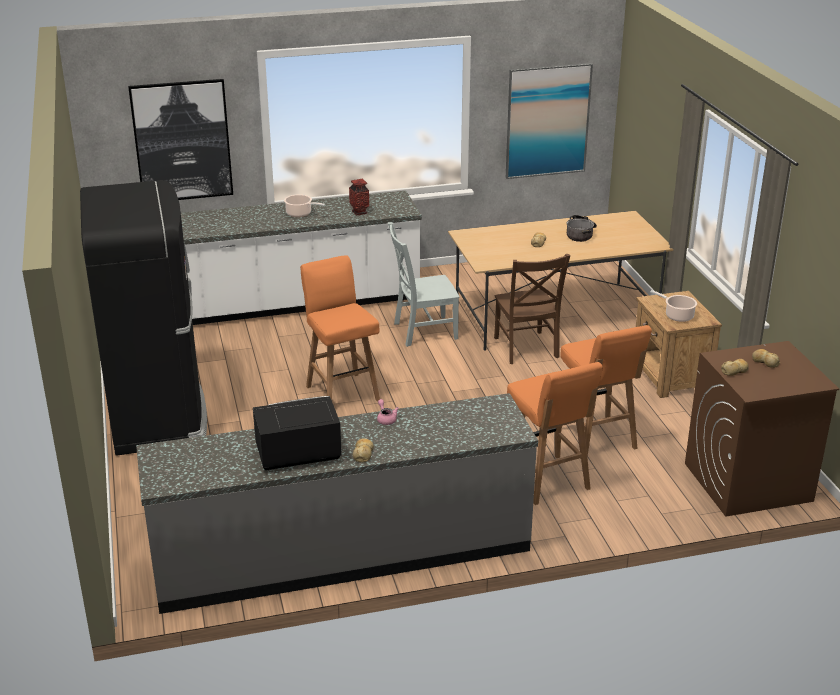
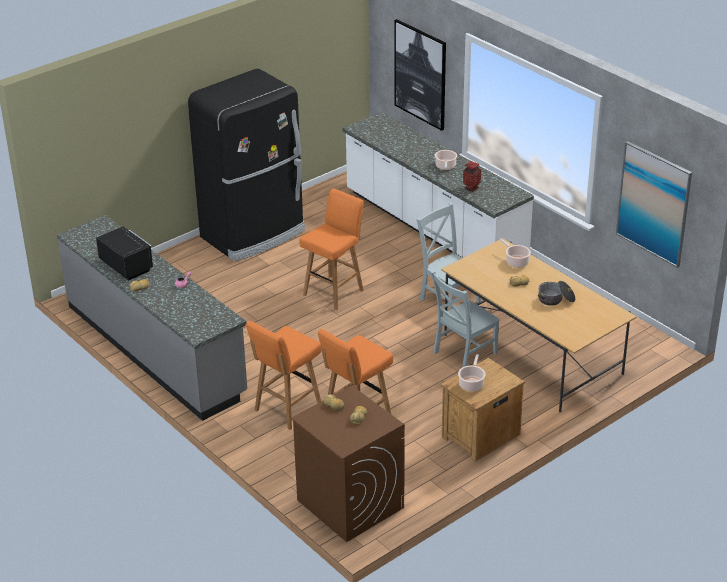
camera: 65 degrees right, 5 degrees up
brown chair [494,254,571,364] -> grey chair [431,271,500,367]
none -> cooking pot [499,238,531,268]

